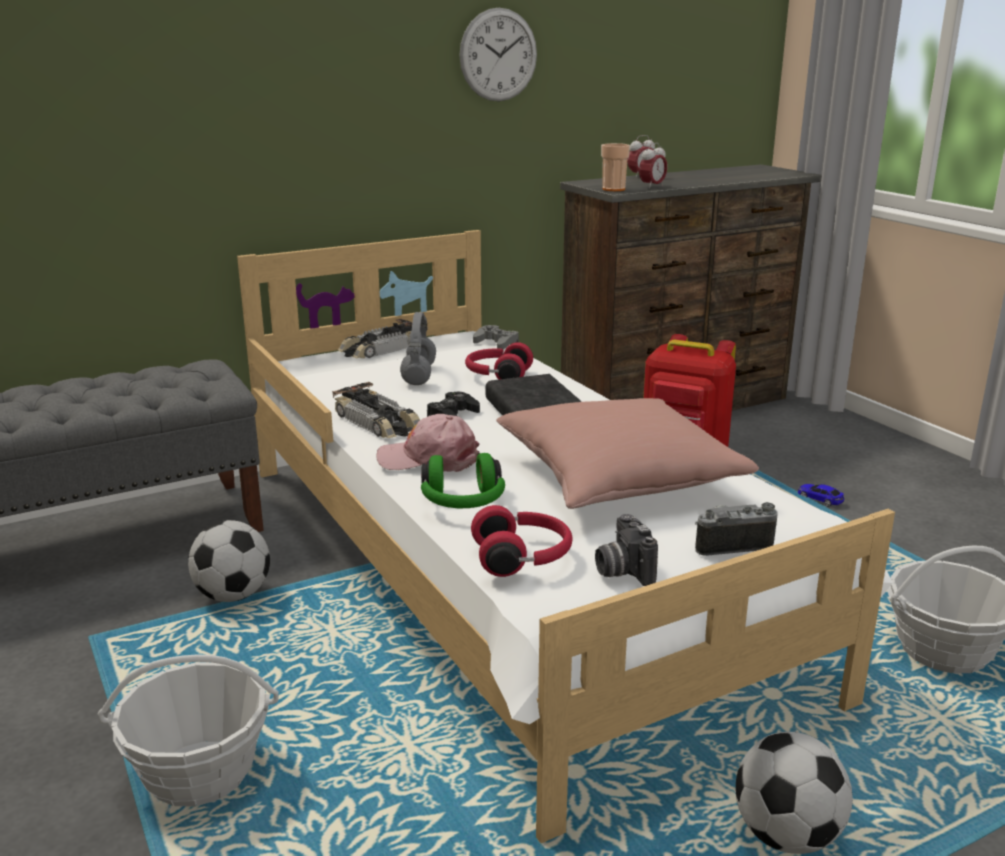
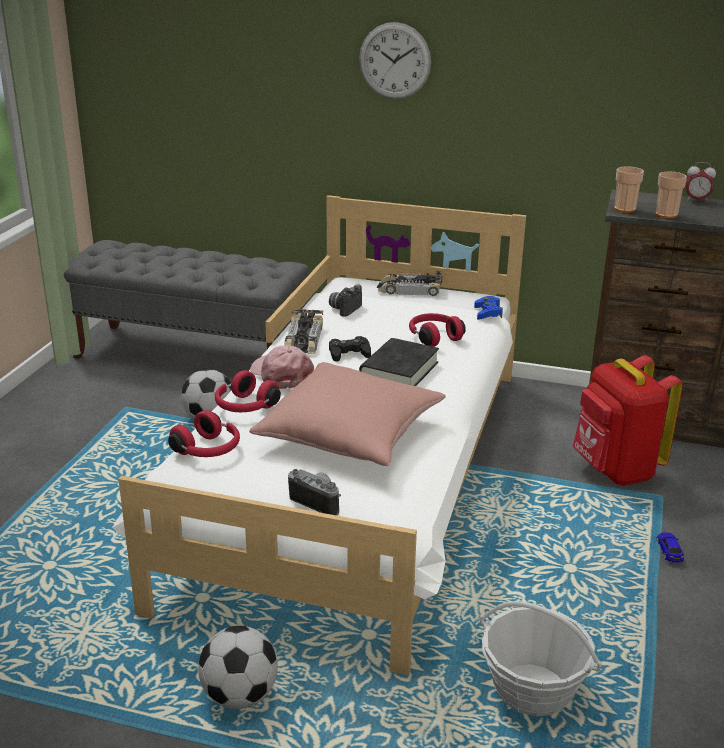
camera: 45 degrees right, 5 degrees up
basket [97,655,279,806] -> none
grey headphones [400,312,436,385] -> none
green headphones [421,453,505,509] -> red headphones [215,370,281,412]
wall clock [459,8,537,101] -> wall clock moved to [359,22,431,99]
grey game controller [473,325,519,349] -> blue game controller [474,296,503,320]
camera [595,514,658,586] -> camera moved to [329,284,362,317]
alarm clock [639,143,667,189] -> cup [656,172,687,218]

